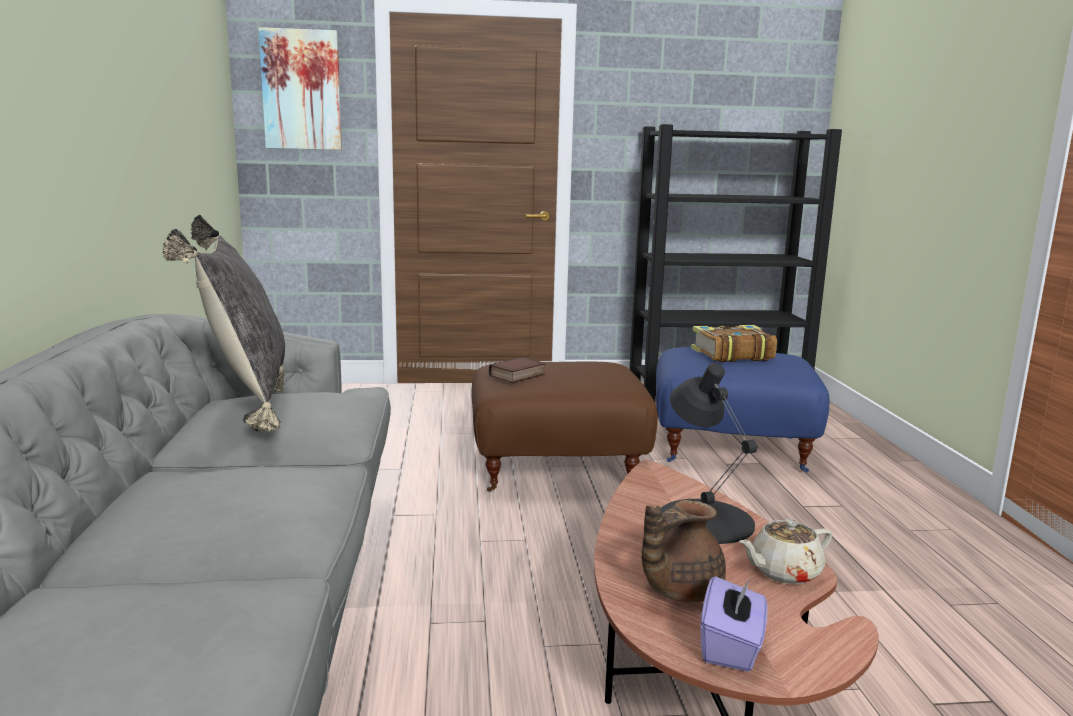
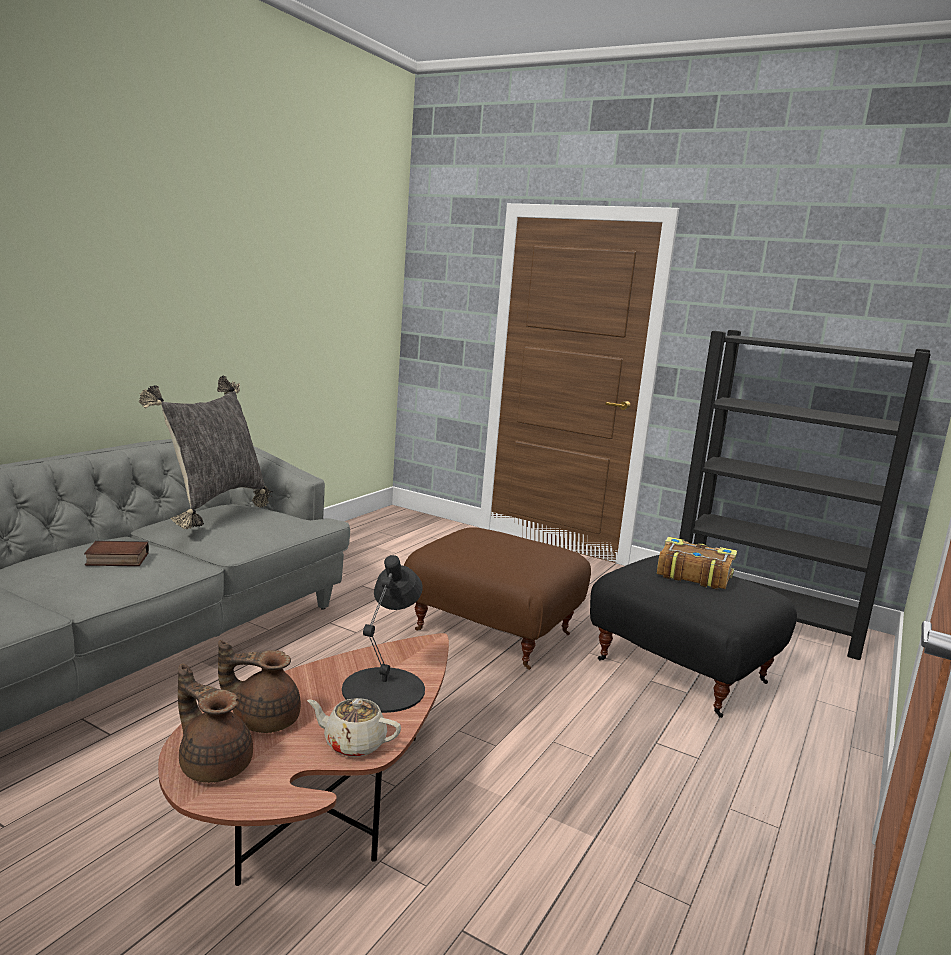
camera: 35 degrees right, 0 degrees up
picture [258,27,342,150] -> none
book [489,357,546,383] -> book moved to [84,541,149,566]
blue ottoman [656,347,829,472] -> black ottoman [590,555,797,718]
purple tissue box [701,576,767,672] -> brown teapot [178,664,253,783]

